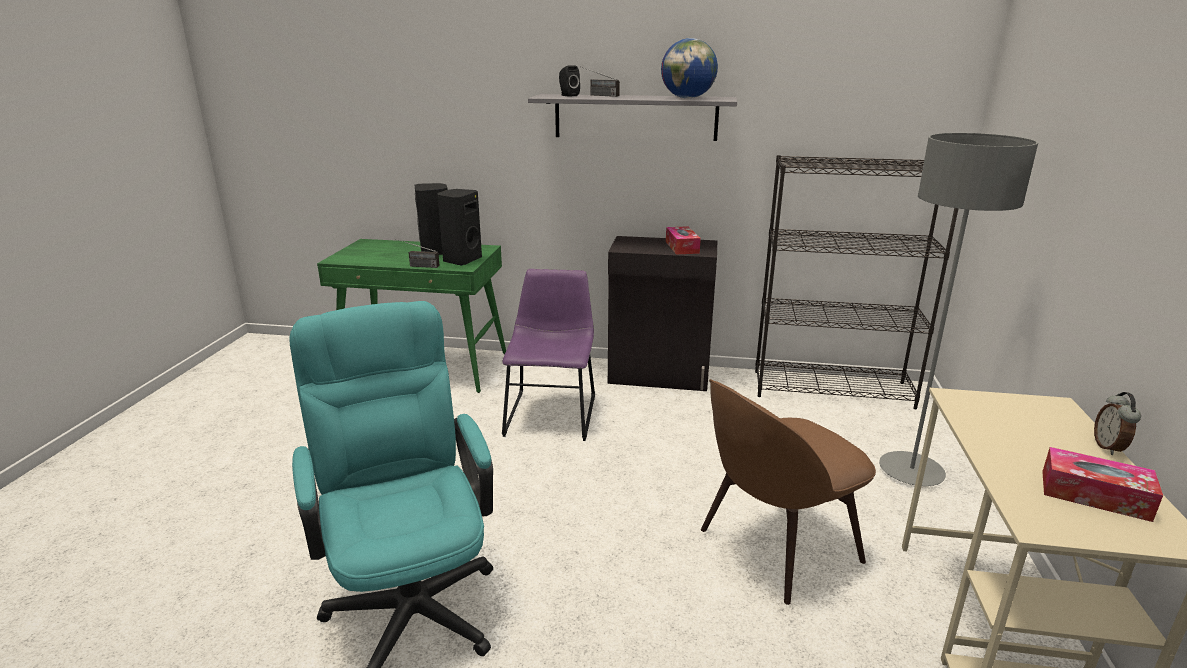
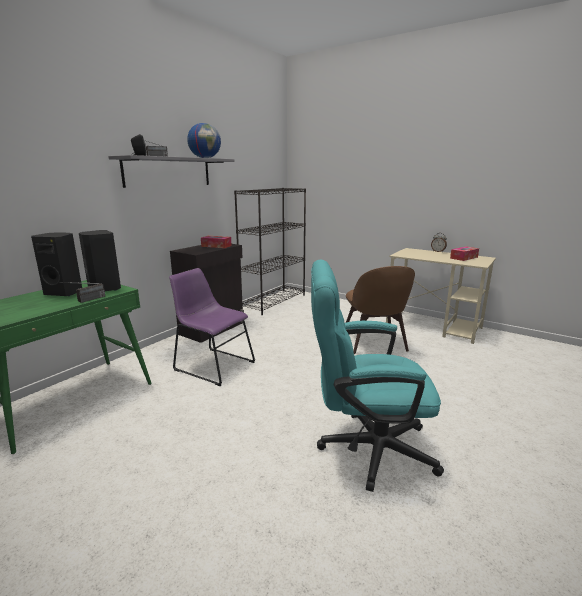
camera: 65 degrees left, 5 degrees down
grey floor lamp [879,133,1038,486] -> none

